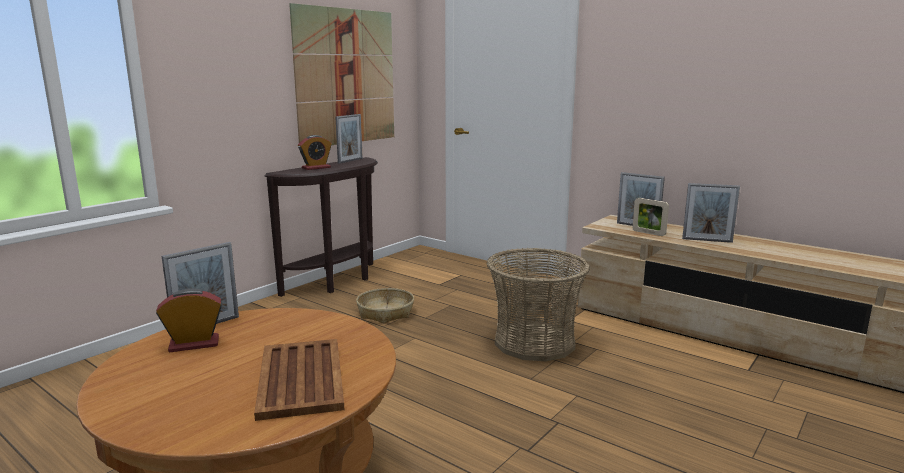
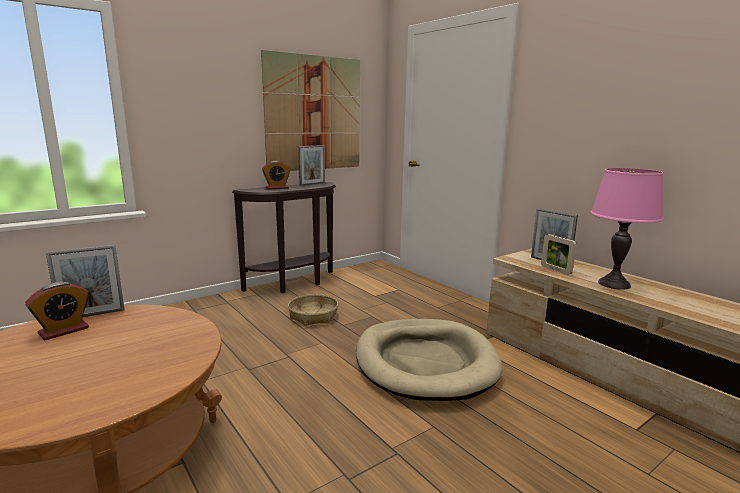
camera: 15 degrees right, 0 degrees up
alarm clock [156,288,222,352] -> alarm clock turned 135 degrees clockwise [25,282,89,340]
brown tray [254,339,344,421] -> none
basket [487,248,590,361] -> beige dog bed [356,319,502,401]
picture frame [682,183,740,243] -> pink table lamp [590,168,664,290]

